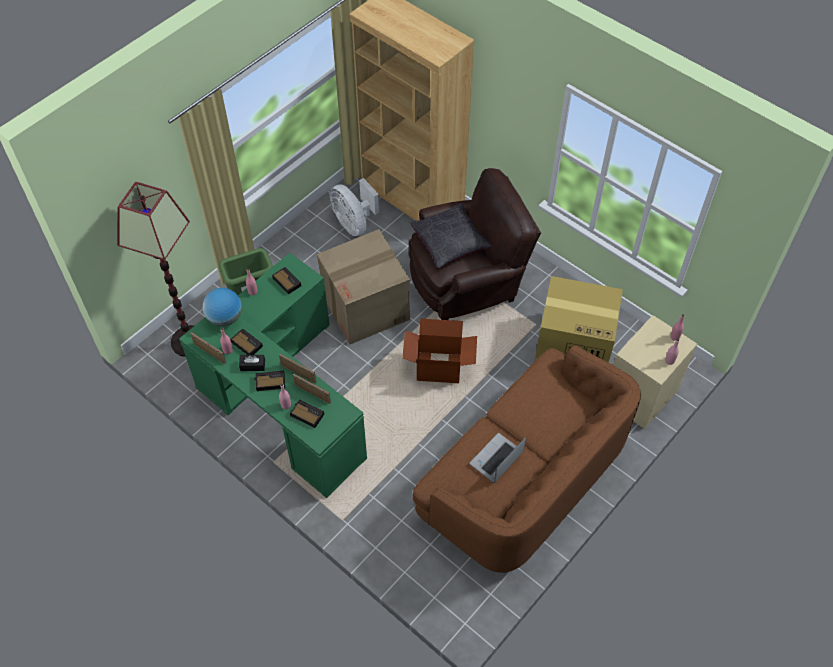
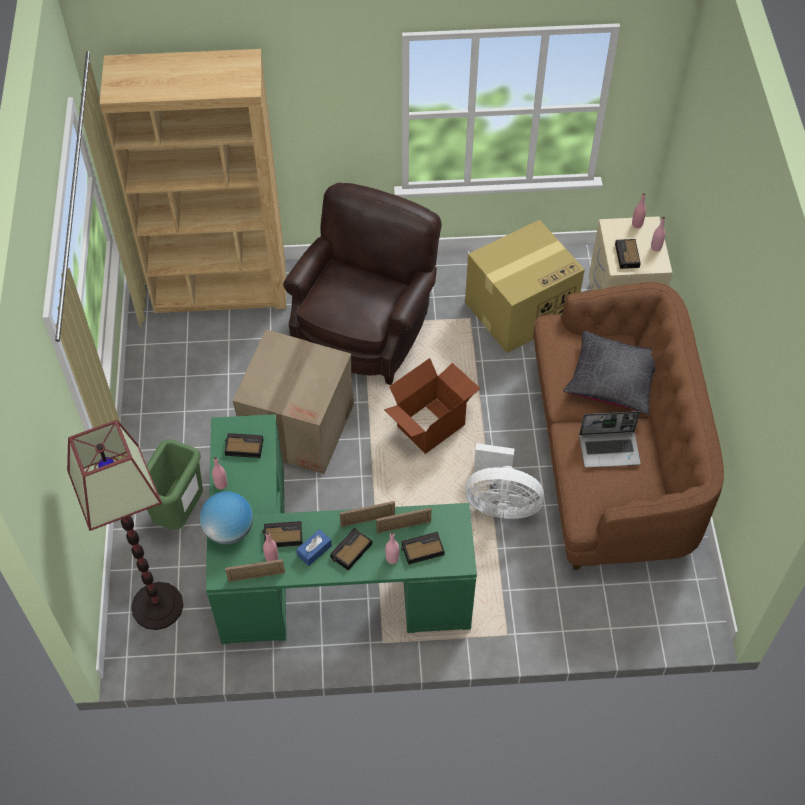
camera: 45 degrees left, 0 degrees up
black tissue box [239,355,265,371] -> blue tissue box [296,529,332,566]
white fan [330,178,380,236] -> white fan moved to [465,443,544,519]
black pillow [410,203,492,268] -> black pillow moved to [563,331,655,414]
laptop [470,433,526,483] -> laptop turned 90 degrees counterclockwise [579,411,641,468]
none -> alarm clock [615,239,641,269]

